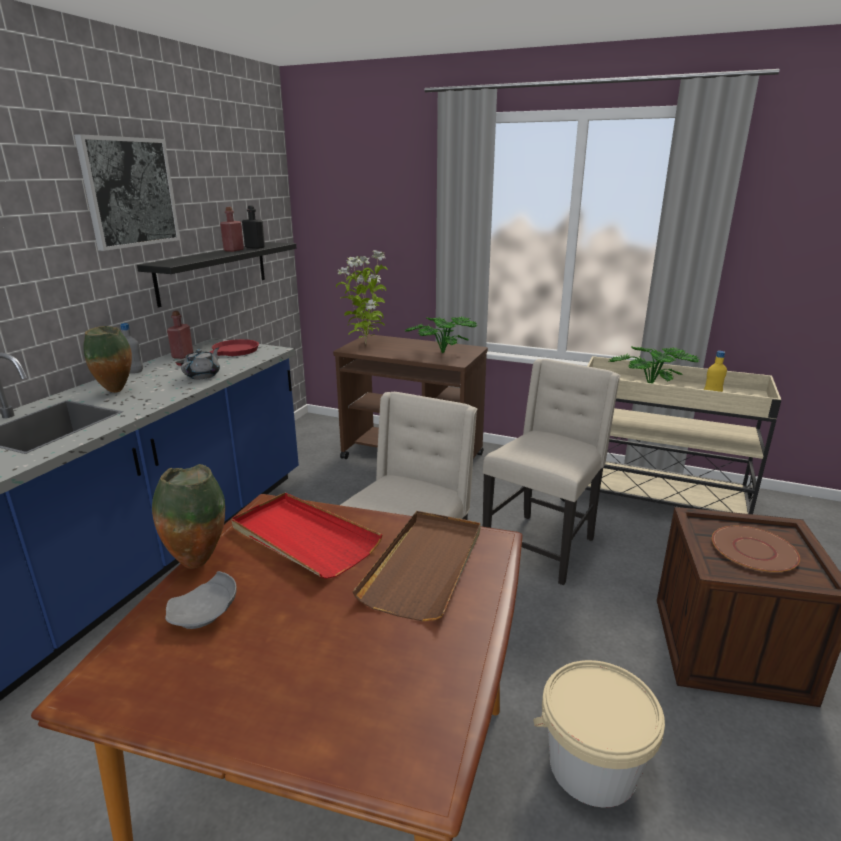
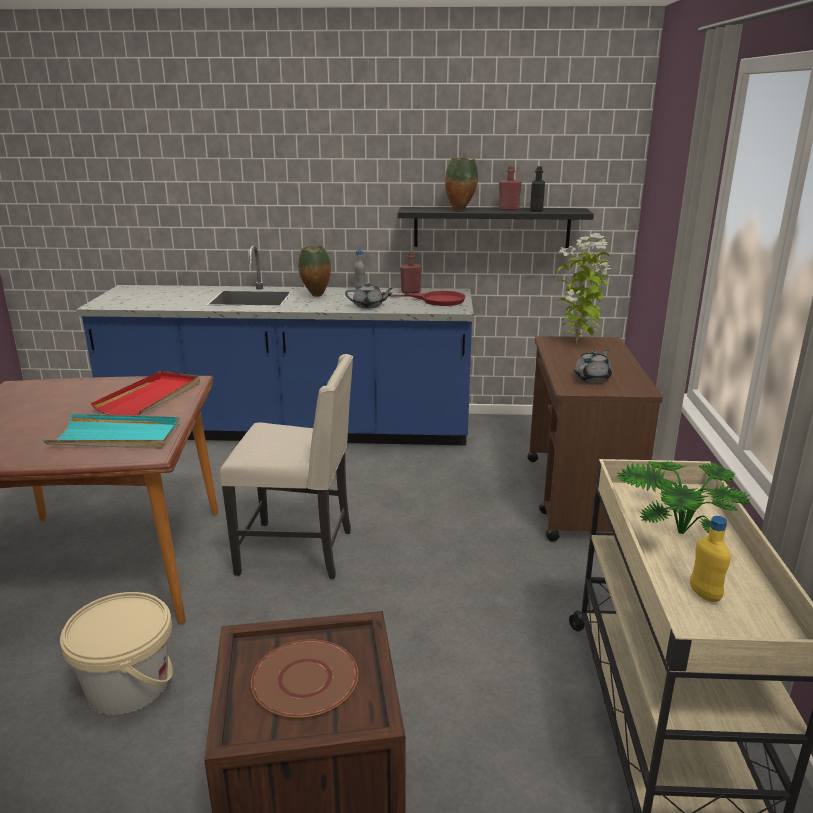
camera: 70 degrees right, 0 degrees up
picture [74,134,180,251] -> none
vase [152,464,225,569] -> vase moved to [445,157,478,211]
grey plate [165,571,237,629] -> none
brown tray [353,511,480,621] -> turquoise tray [43,414,180,449]
potted plant [405,316,477,353] -> grey teapot [574,349,612,383]
beige chair [483,359,620,585] -> none

